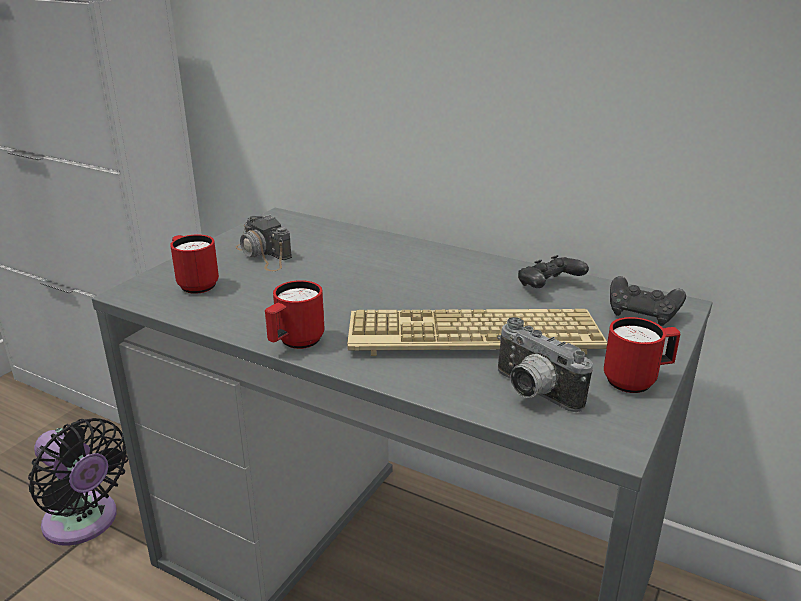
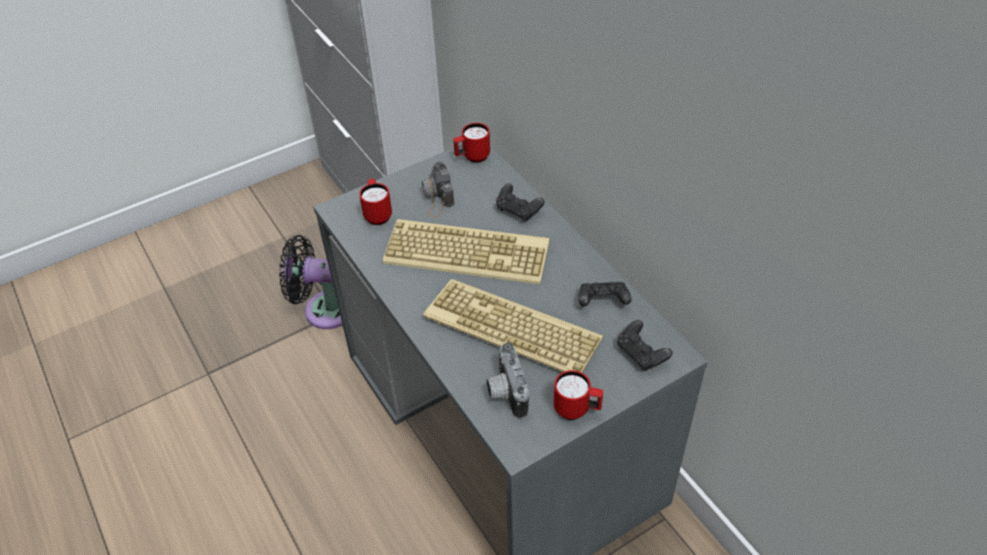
camera: 30 degrees right, 20 degrees up
black fan [28,418,128,546] -> black fan turned 120 degrees clockwise [279,235,342,329]
red mug [265,280,324,349] -> red mug moved to [453,123,490,162]
none -> keyboard [383,219,549,285]
none -> black game controller [496,183,545,222]

